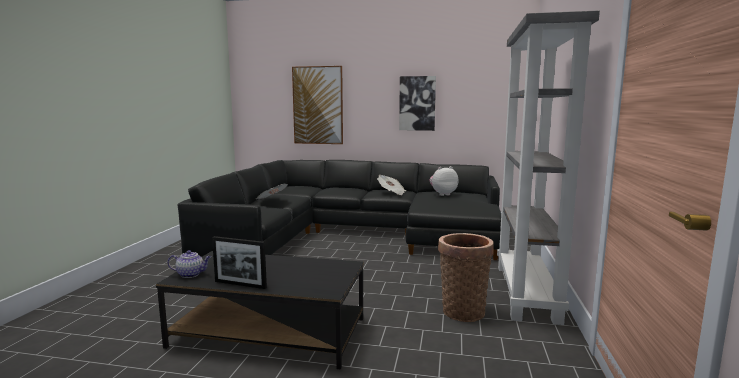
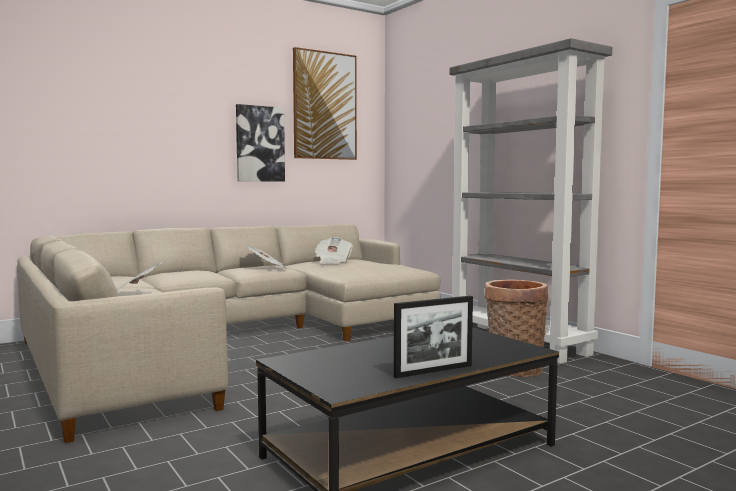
camera: 45 degrees left, 5 degrees down
teapot [168,250,211,278] -> none
black sofa [178,160,501,260] -> beige sofa [17,224,441,443]
picture [292,66,343,144] -> picture moved to [293,47,357,160]
plush toy [429,166,458,196] -> newspaper [314,237,353,264]

